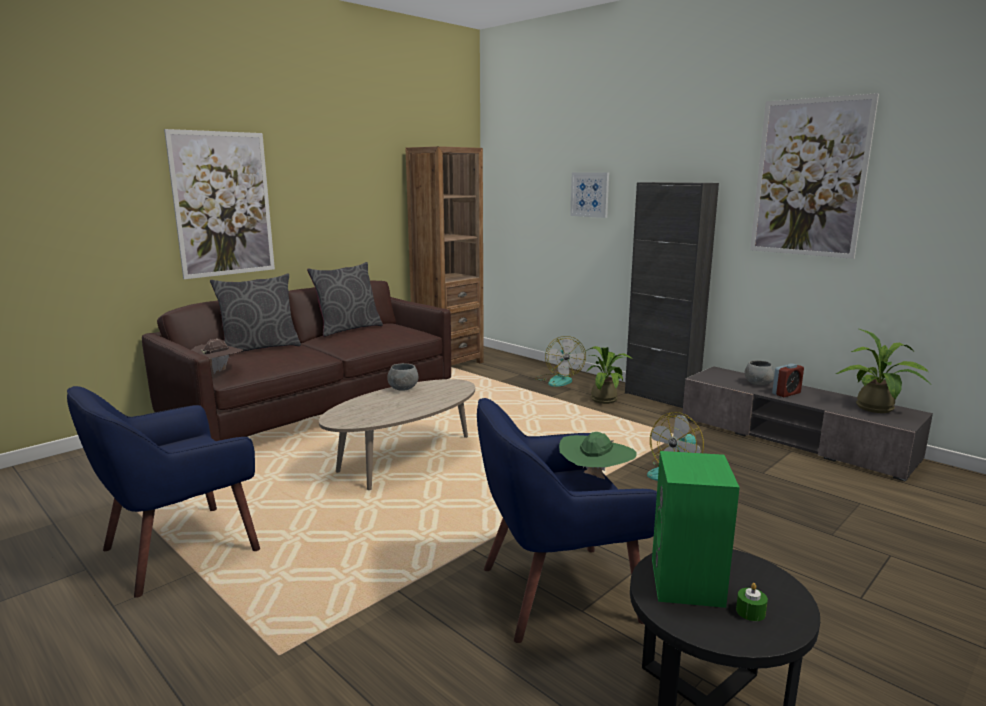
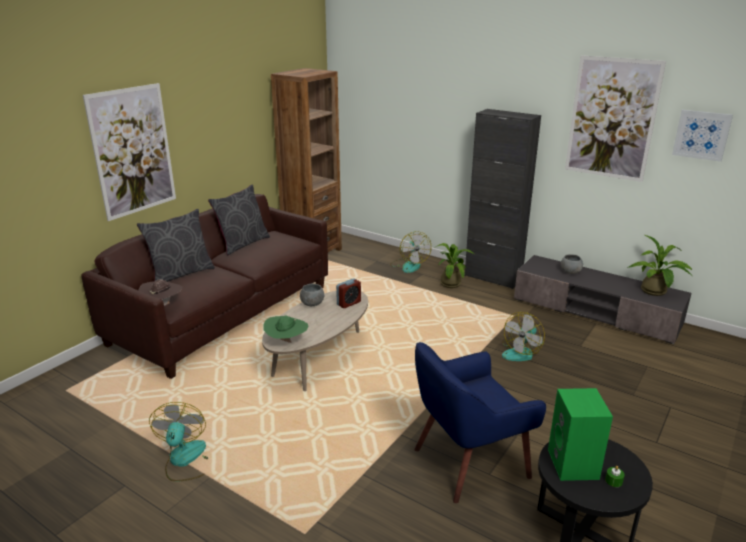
camera: 10 degrees left, 10 degrees up
blue armchair [67,386,260,598] -> fan [149,402,209,481]
green hat [559,432,637,479] -> green hat moved to [263,315,308,343]
picture [570,172,609,218] -> picture moved to [672,110,733,162]
alarm clock [772,363,804,397] -> alarm clock moved to [336,278,361,308]

